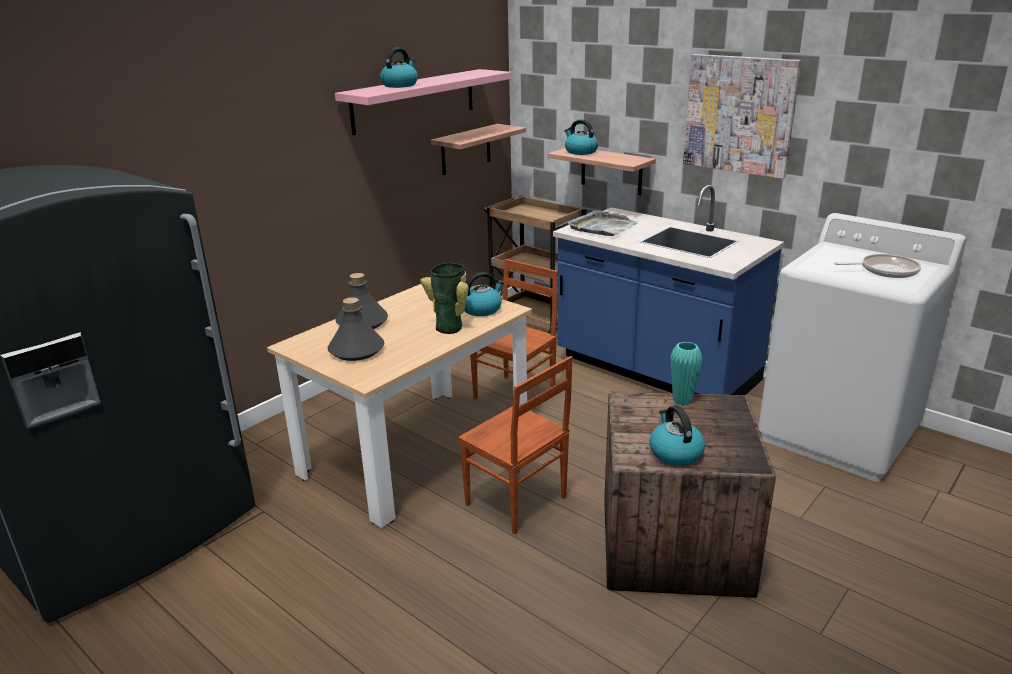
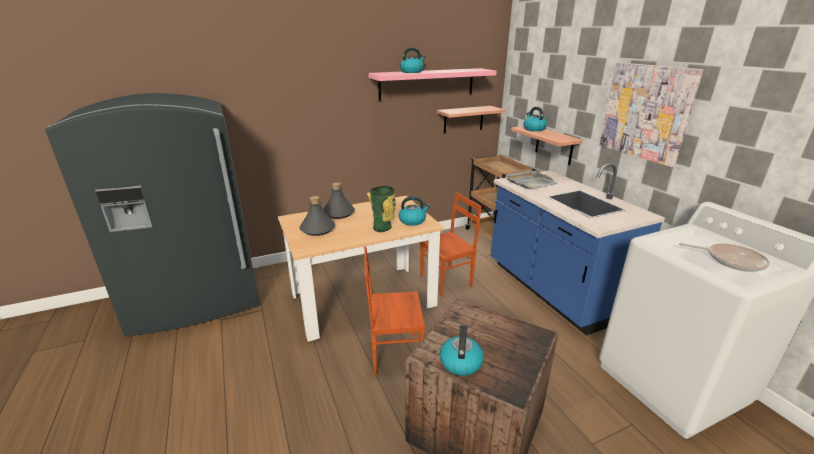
camera: 25 degrees right, 0 degrees up
brown chair [458,356,573,535] -> brown chair turned 105 degrees clockwise [364,247,425,375]
turquoise vase [670,342,703,405] -> none

